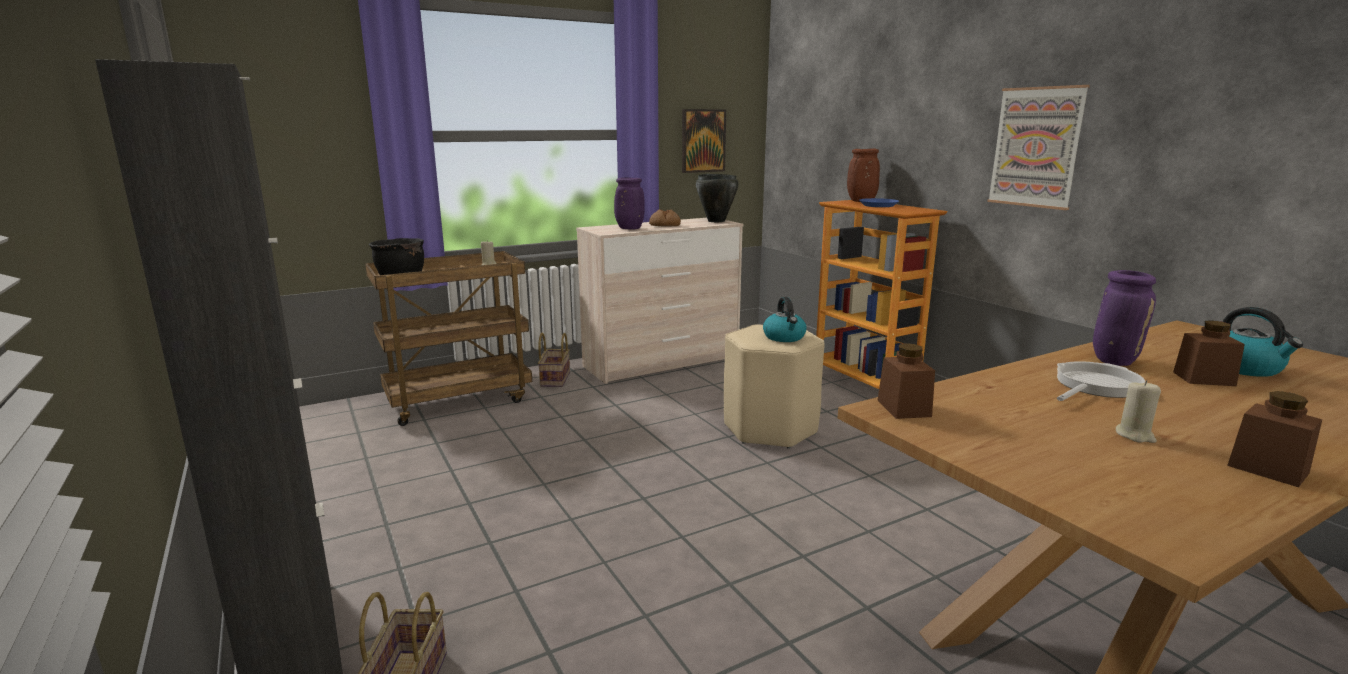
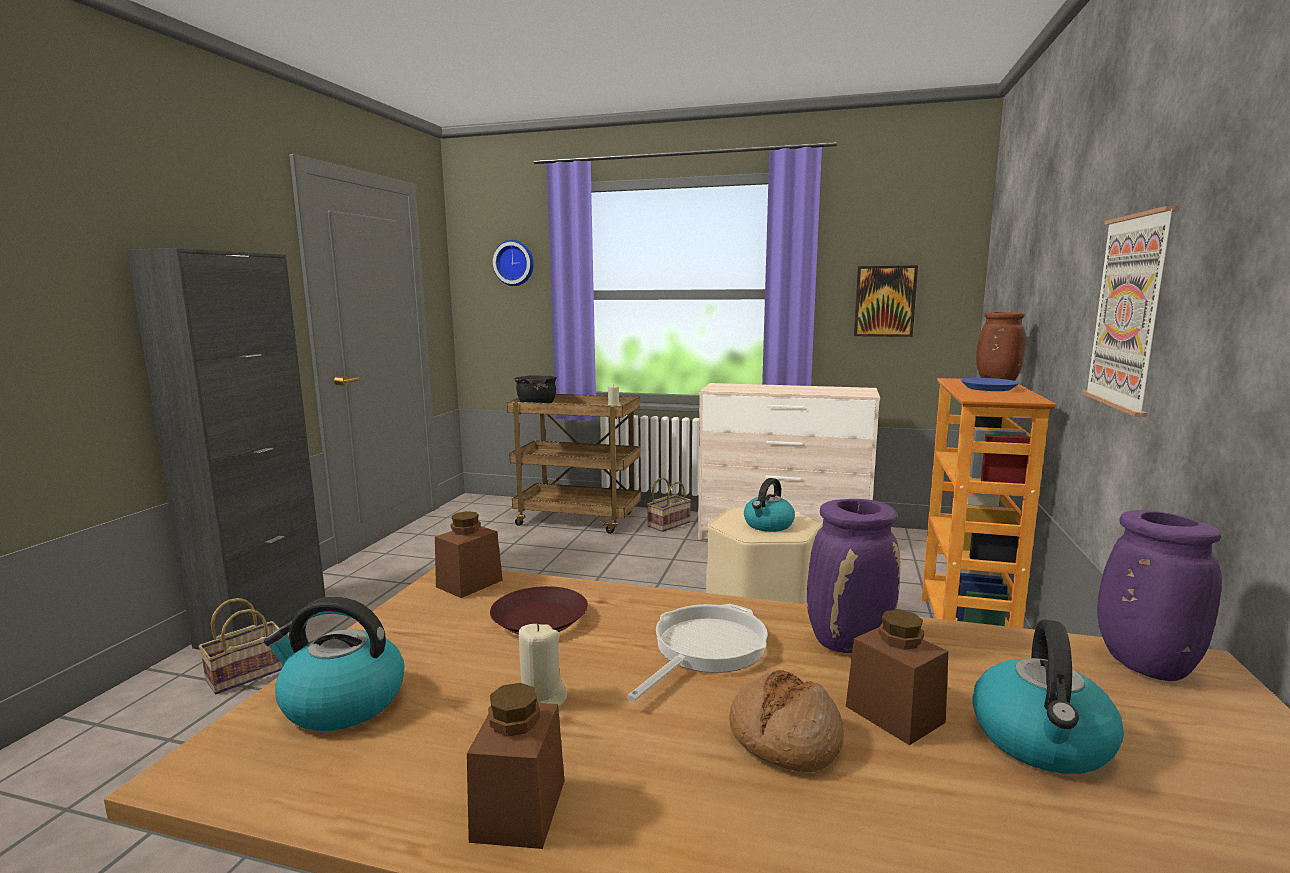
camera: 45 degrees right, 5 degrees down
purple vase [614,178,645,230] -> purple vase moved to [1097,510,1222,681]
bread [649,209,681,226] -> bread moved to [730,670,844,772]
black cooking pot [696,174,739,222] -> none
frying pan [1057,361,1145,401] -> frying pan turned 60 degrees counterclockwise [627,604,768,702]
none -> kettle [264,597,404,731]
none -> brown plate [490,586,588,634]
none -> wall clock [493,240,534,286]

